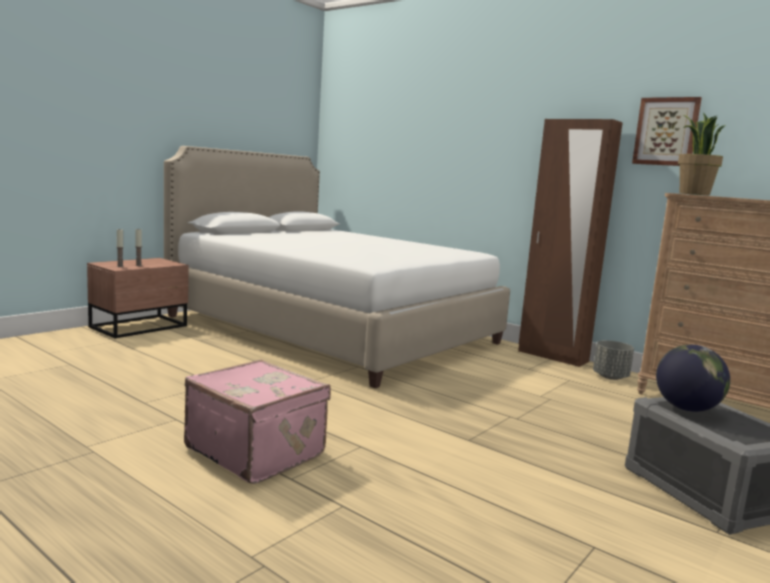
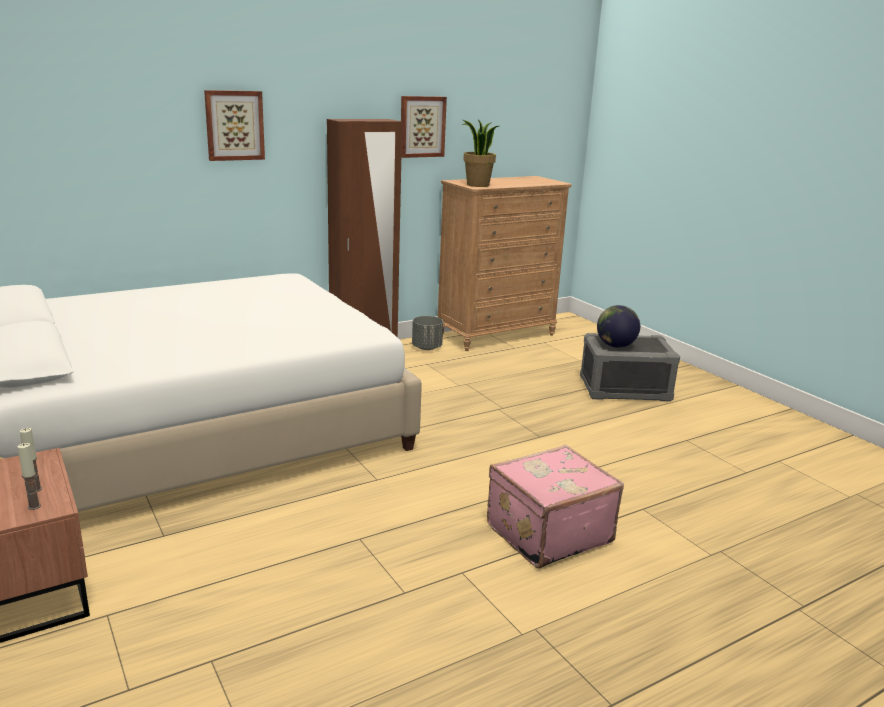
camera: 70 degrees left, 10 degrees up
none -> picture [204,90,265,161]

